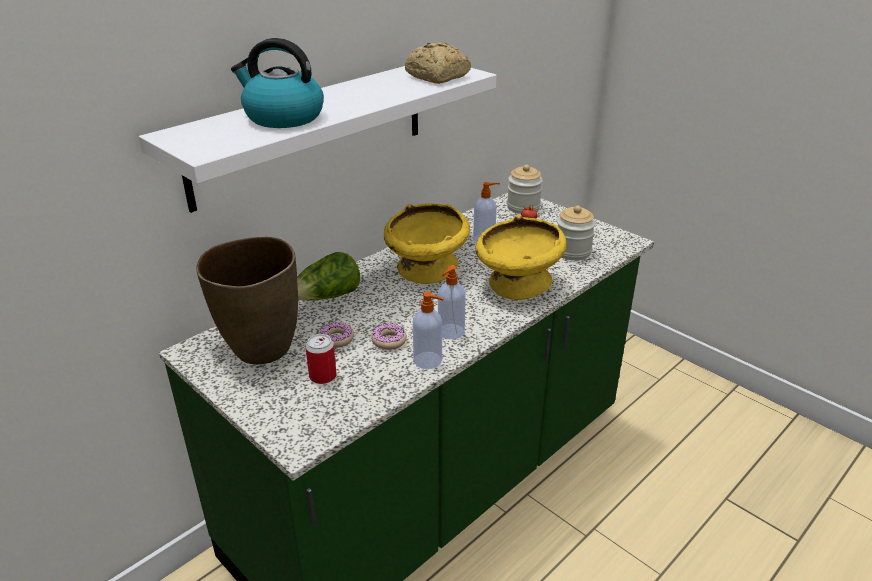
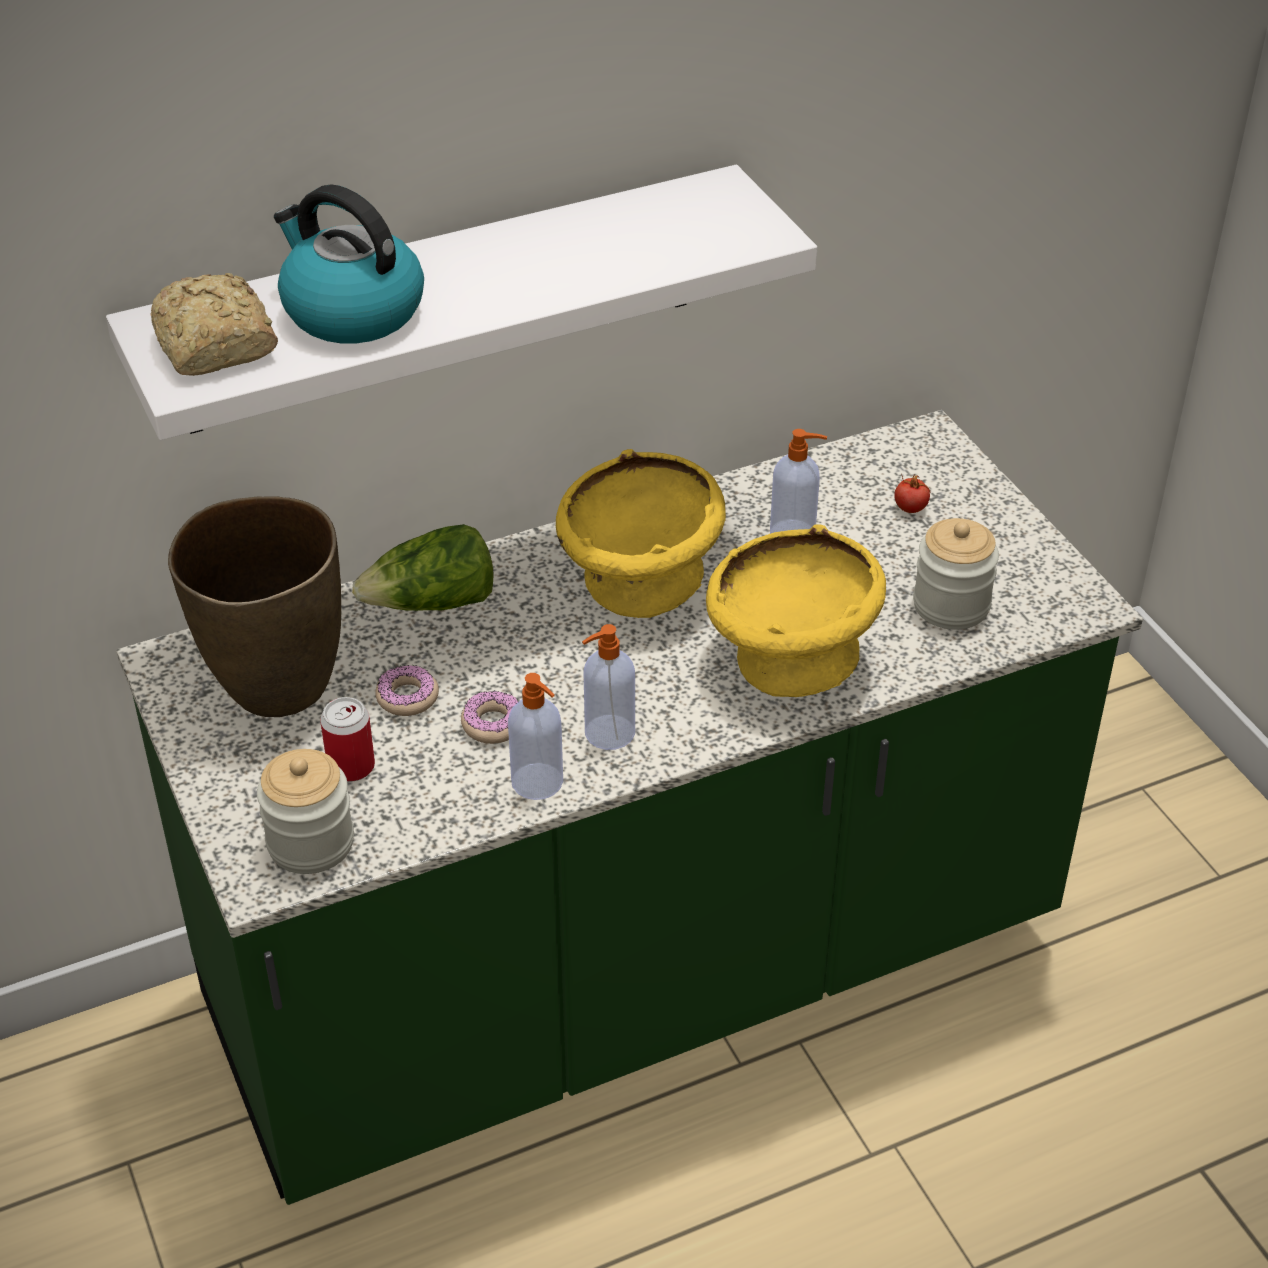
camera: 20 degrees right, 10 degrees up
bread [405,42,471,84] -> bread moved to [150,273,278,376]
jar [507,165,543,214] -> jar moved to [257,749,354,874]

